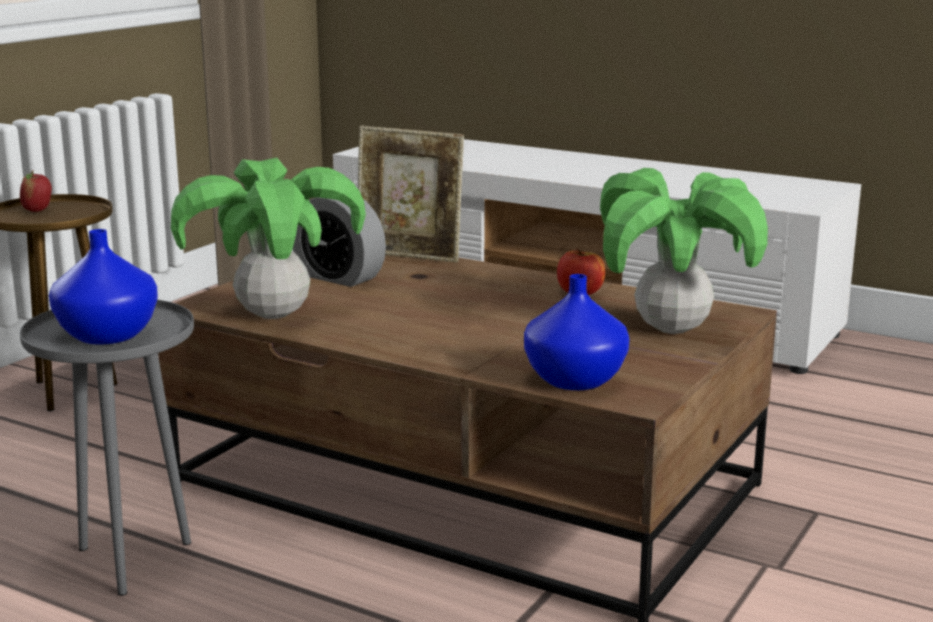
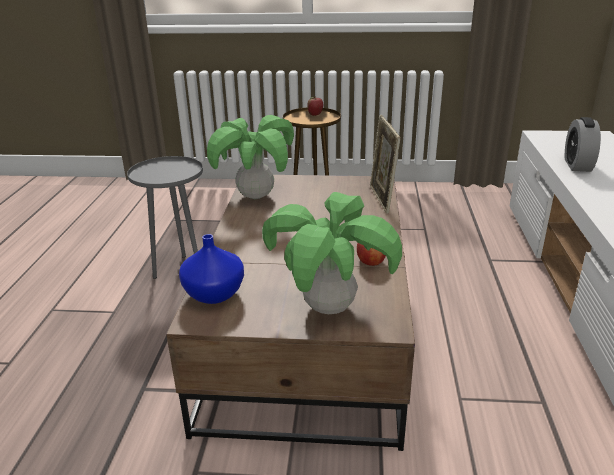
camera: 65 degrees right, 10 degrees up
blue vase [49,229,158,345] -> none
alarm clock [293,197,386,287] -> alarm clock moved to [565,117,601,172]

